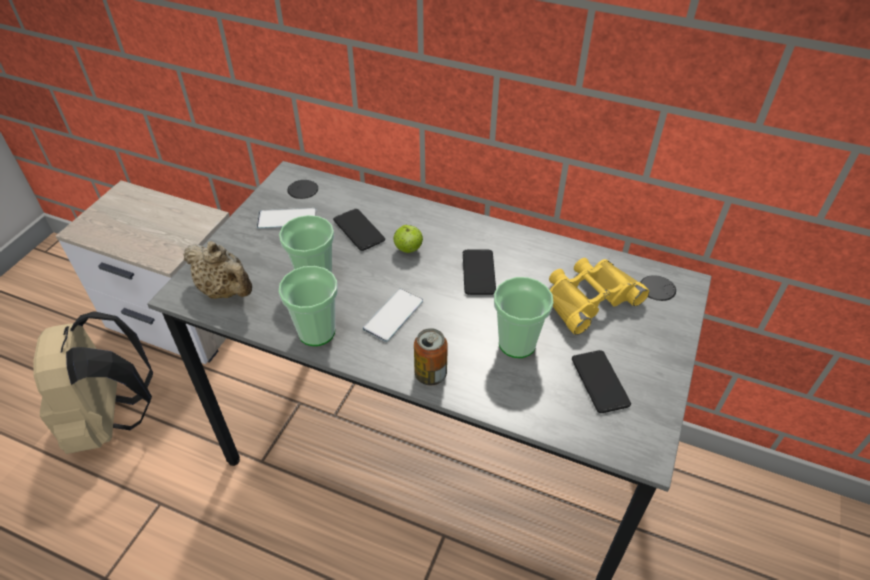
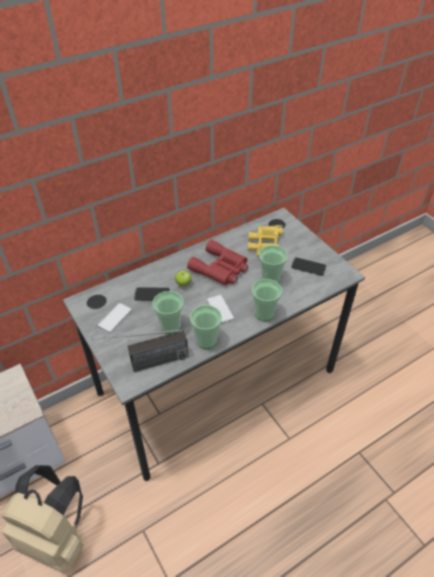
camera: 55 degrees left, 0 degrees up
beige teapot [183,241,252,299] -> radio [91,329,188,372]
can [414,328,448,386] -> cup [252,279,282,321]
phone [463,250,496,295] -> red binoculars [187,240,248,285]

